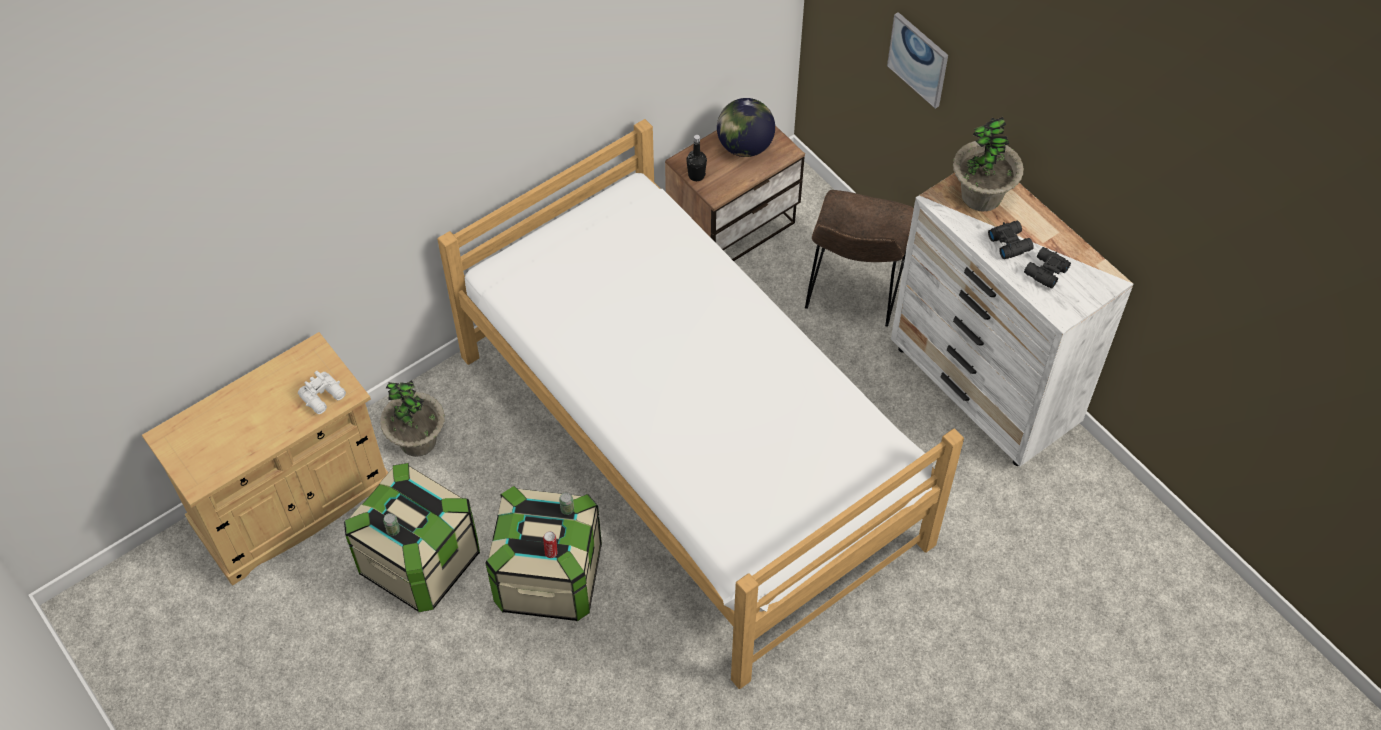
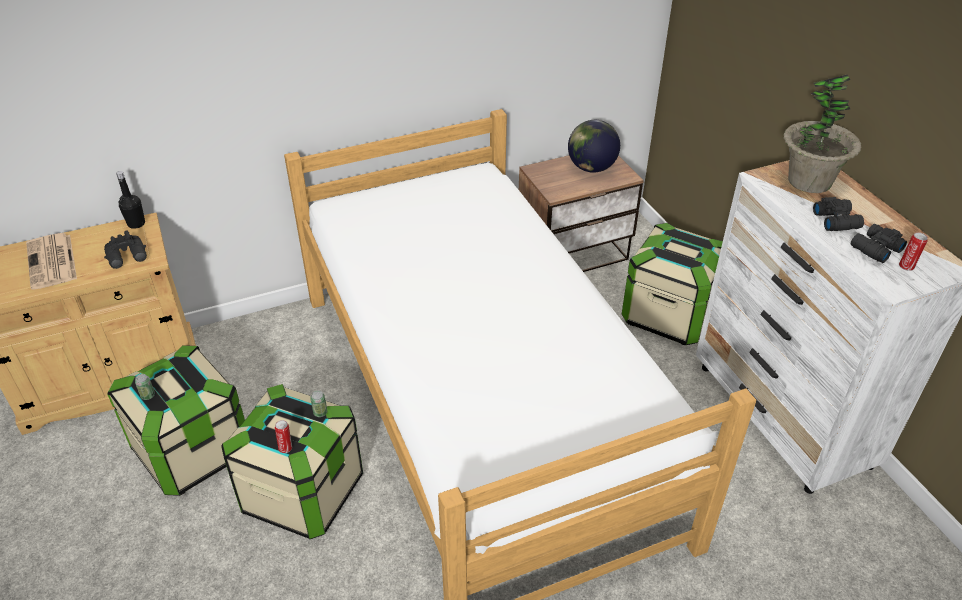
camera: 15 degrees right, 15 degrees down
white binoculars [298,371,346,414] -> black binoculars [104,230,147,269]
potted plant [380,380,445,457] -> none
black bottle [687,135,707,181] -> black bottle moved to [116,171,145,229]
brown chair [805,190,914,327] -> storage box [622,223,723,345]
picture [887,12,948,109] -> none
none -> newspaper [26,233,77,290]
none -> can [899,232,928,271]

